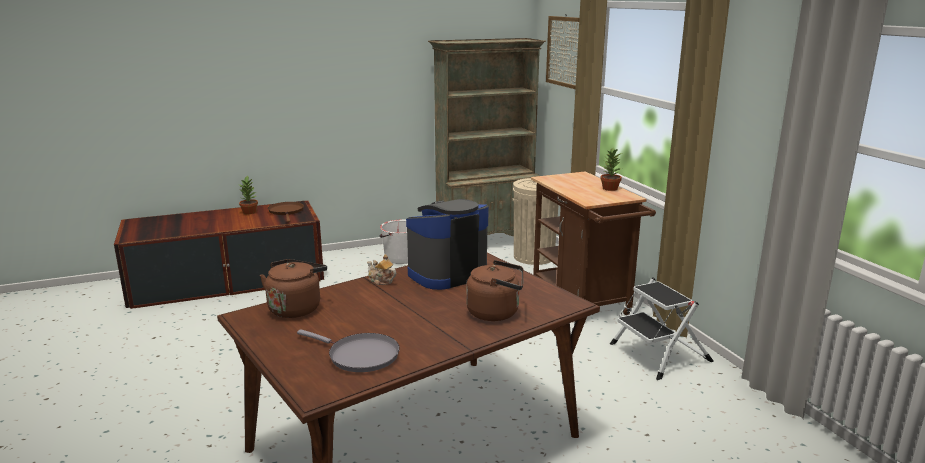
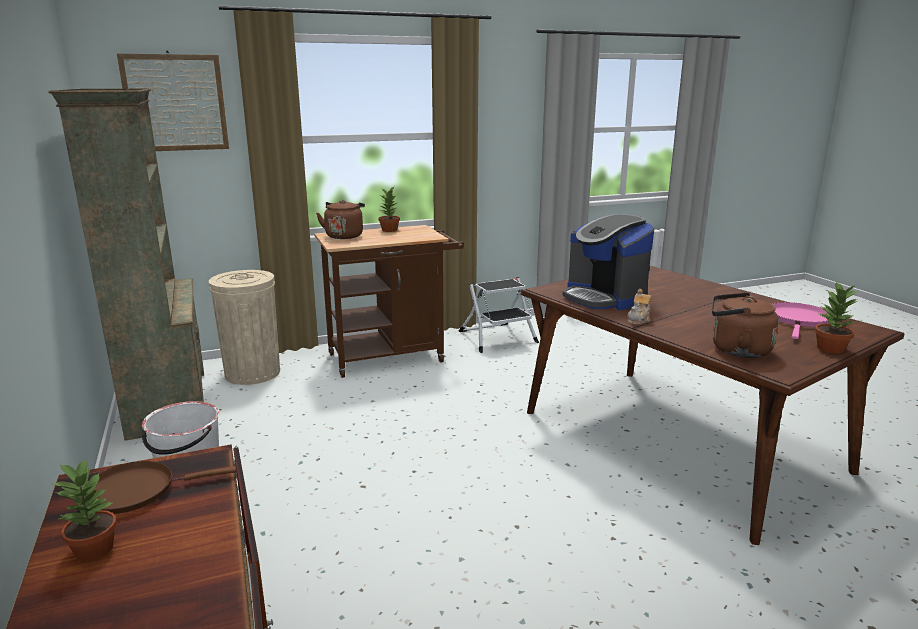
camera: 90 degrees left, 0 degrees up
grey frying pan [297,329,400,372] -> pink frying pan [772,302,830,339]
brown kettle [466,260,523,321] -> brown kettle moved to [316,200,365,239]
none -> potted plant [815,281,859,354]

